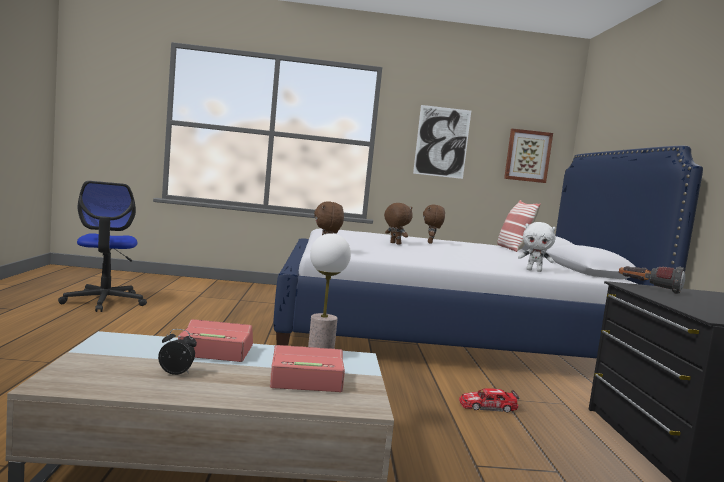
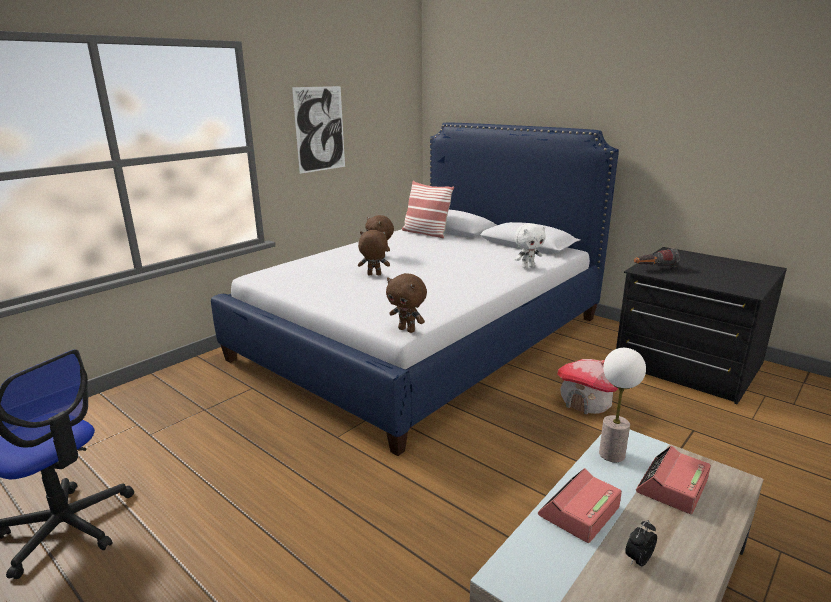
camera: 45 degrees left, 15 degrees up
toy car [459,388,519,413] -> toy house [557,359,618,415]
picture [504,128,553,183] -> none

